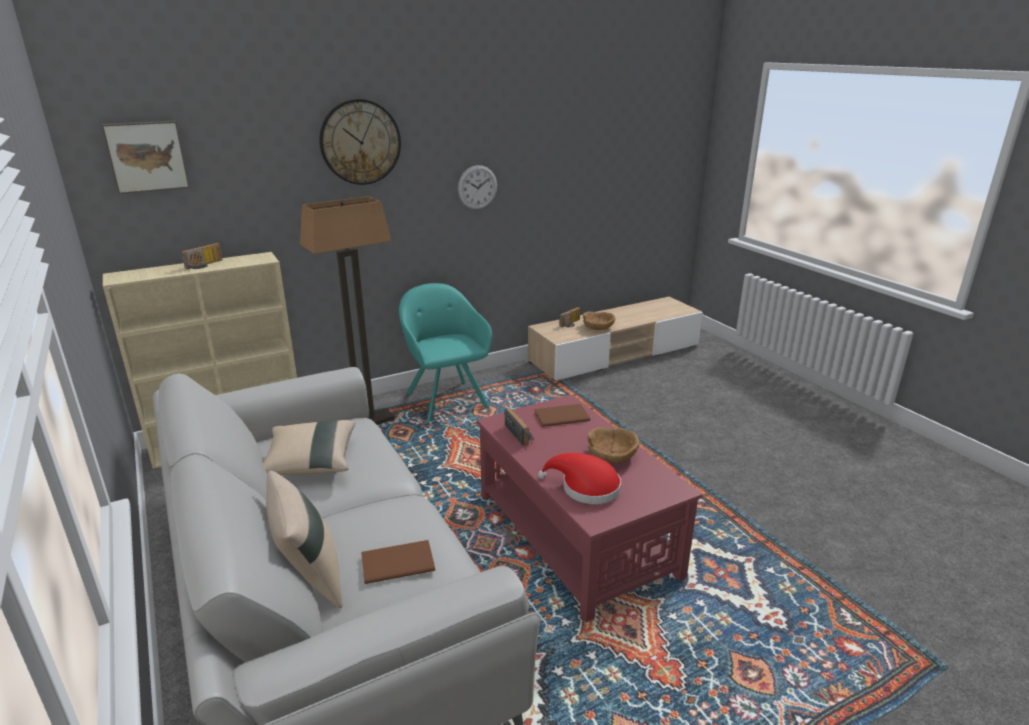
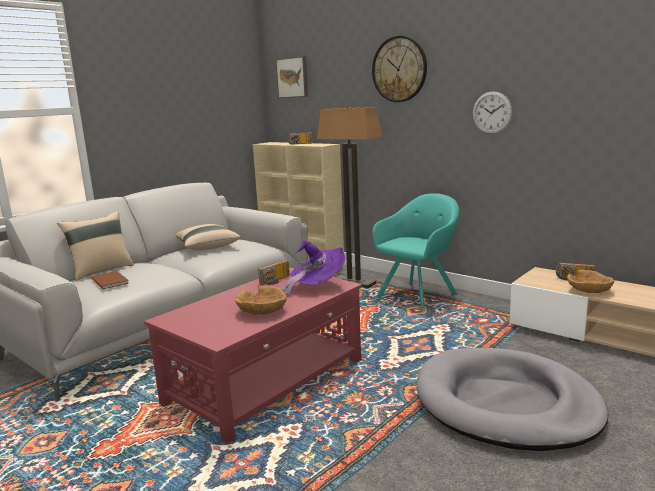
camera: 70 degrees right, 10 degrees down
brown book [535,404,590,427] -> purple hat [282,240,345,296]
red hat [538,453,621,504] -> none
none -> grey dog bed [416,348,608,451]

